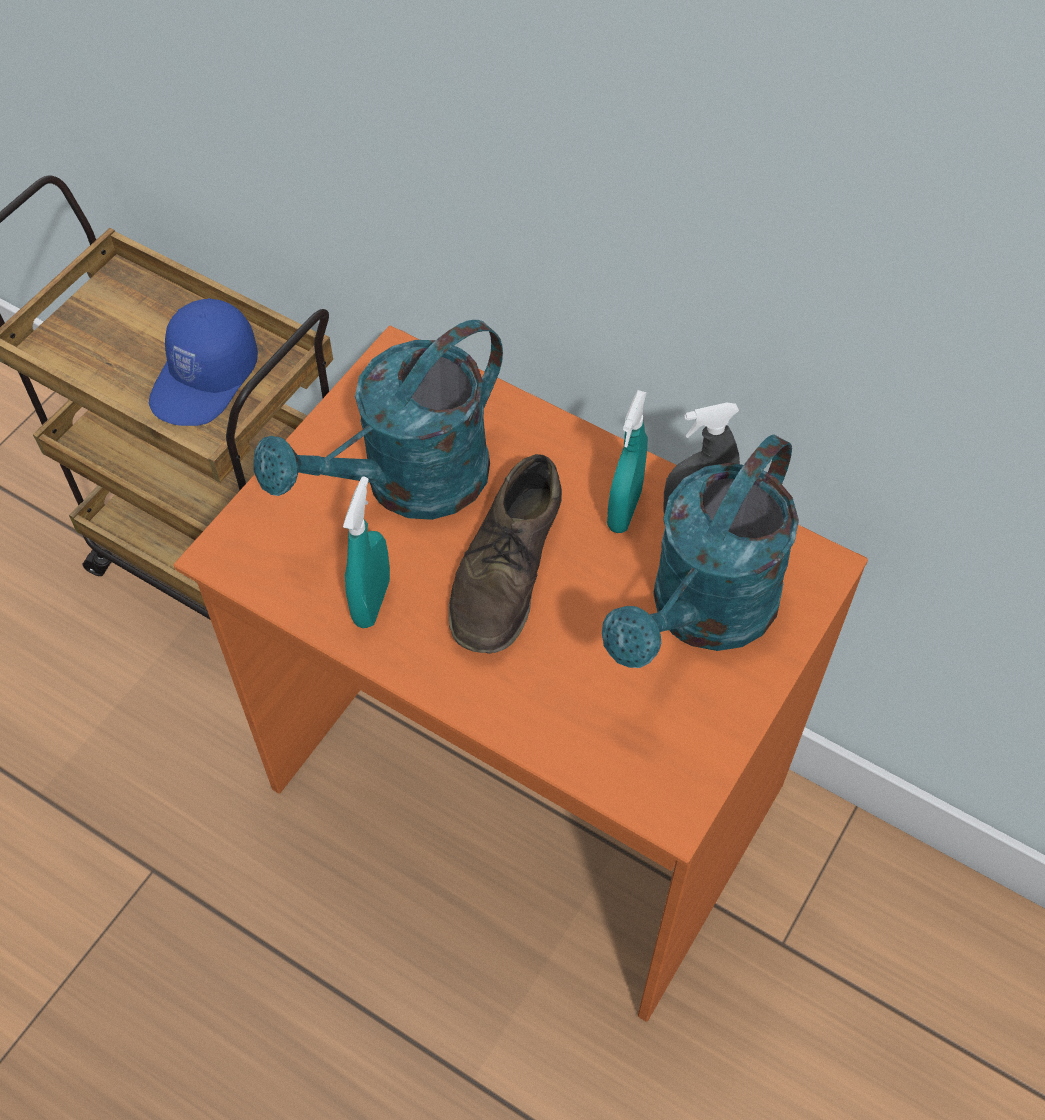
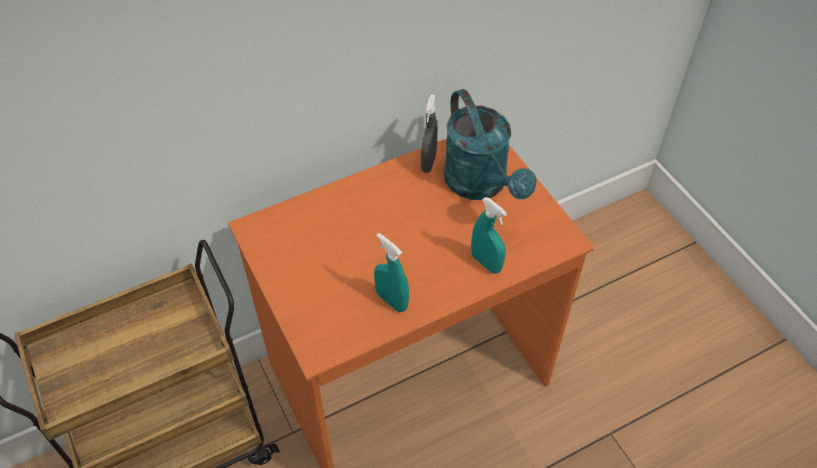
camera: 60 degrees left, 5 degrees down
blue cap [149,298,258,426] -> none
turquoise watering can [254,320,503,520] -> none
brown shoe [449,454,562,654] -> none
turquoise spray bottle [607,390,647,533] -> turquoise spray bottle moved to [471,197,507,274]

